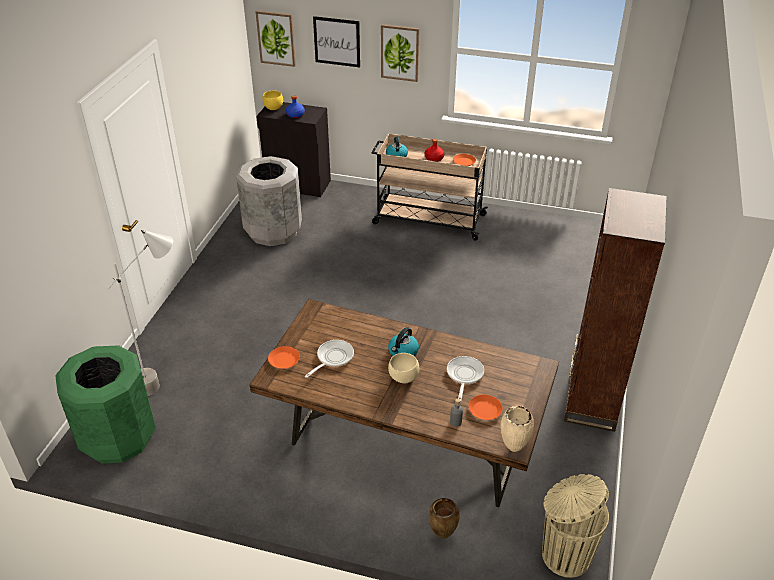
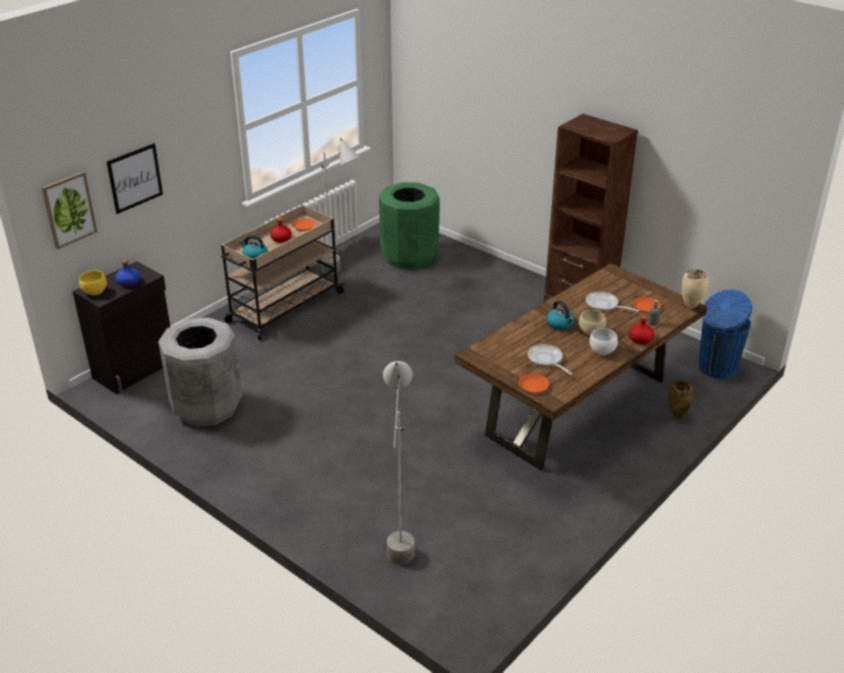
camera: 65 degrees left, 5 degrees down
green trash can [55,345,156,463] -> green trash can moved to [379,182,439,269]
picture [381,24,420,82] -> none
beige trash can [542,474,609,578] -> blue trash can [698,289,752,379]
none -> grey floor lamp [320,138,359,274]
none -> white bowl [590,328,618,355]
none -> red bottle [629,315,654,344]

